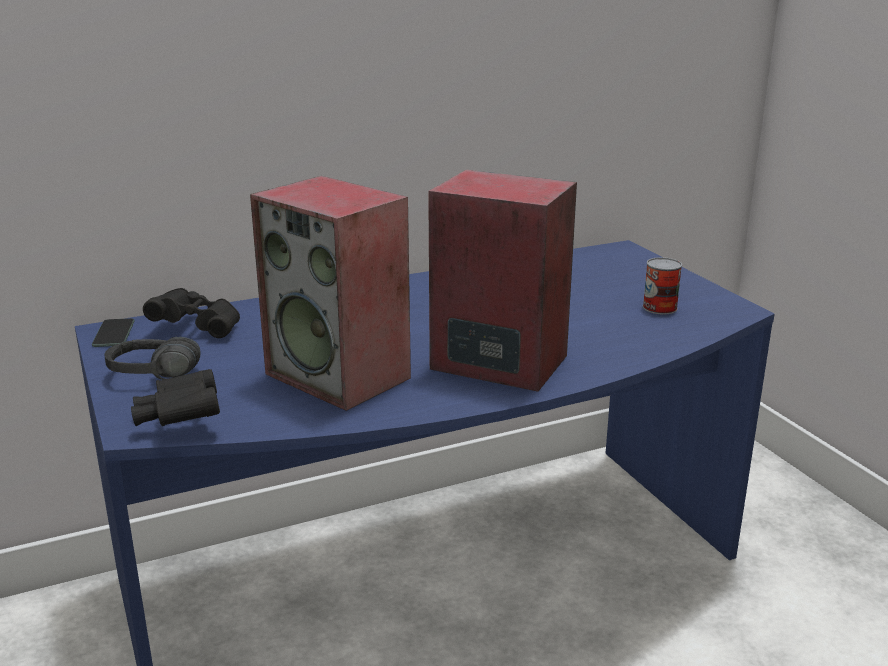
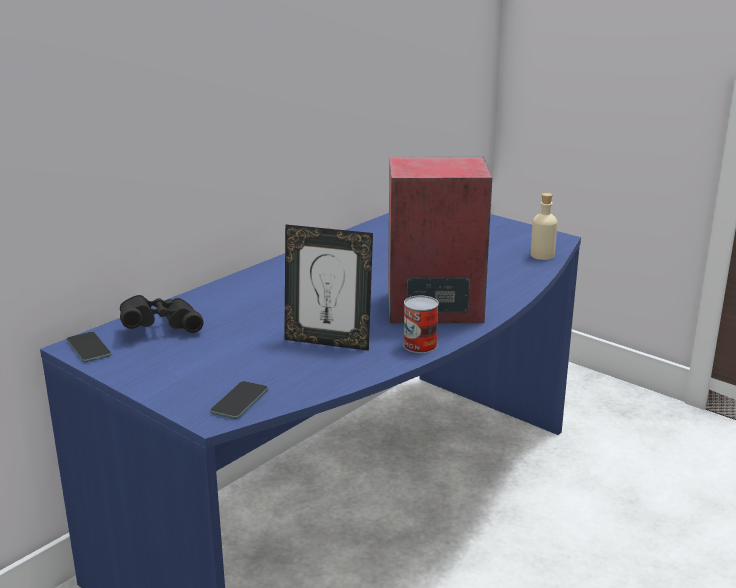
camera: 25 degrees left, 0 degrees up
black headphones [104,337,201,380] -> none
black binoculars [131,369,220,426] -> phone [210,381,268,419]
speaker [250,176,411,411] -> picture frame [284,224,373,351]
can [643,257,682,314] -> can moved to [403,296,439,353]
none -> beige bottle [531,193,557,260]

